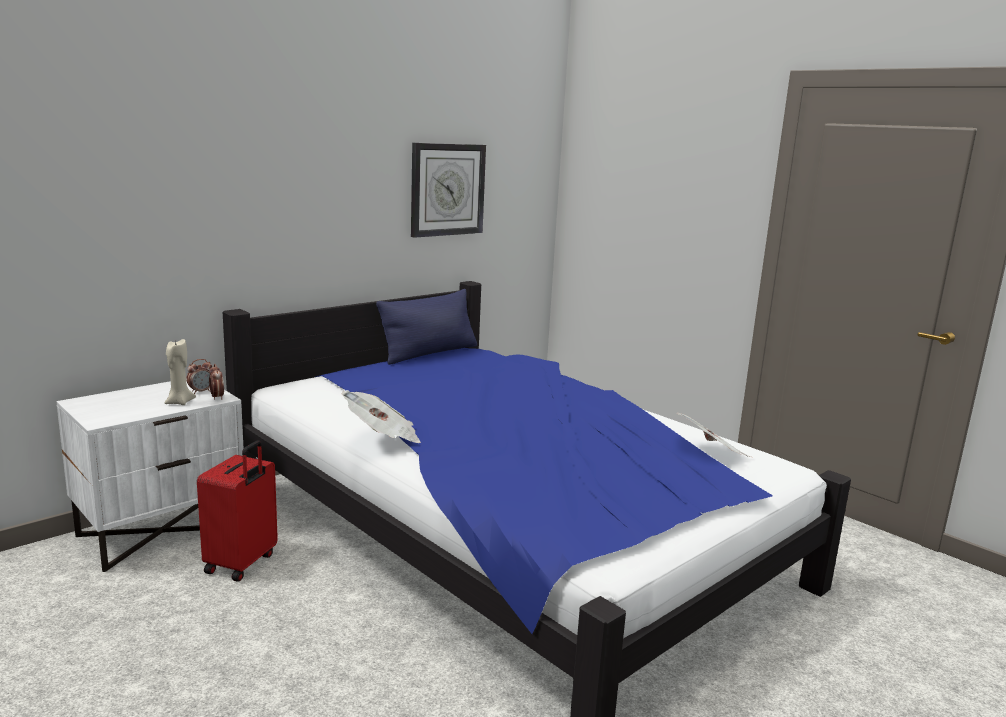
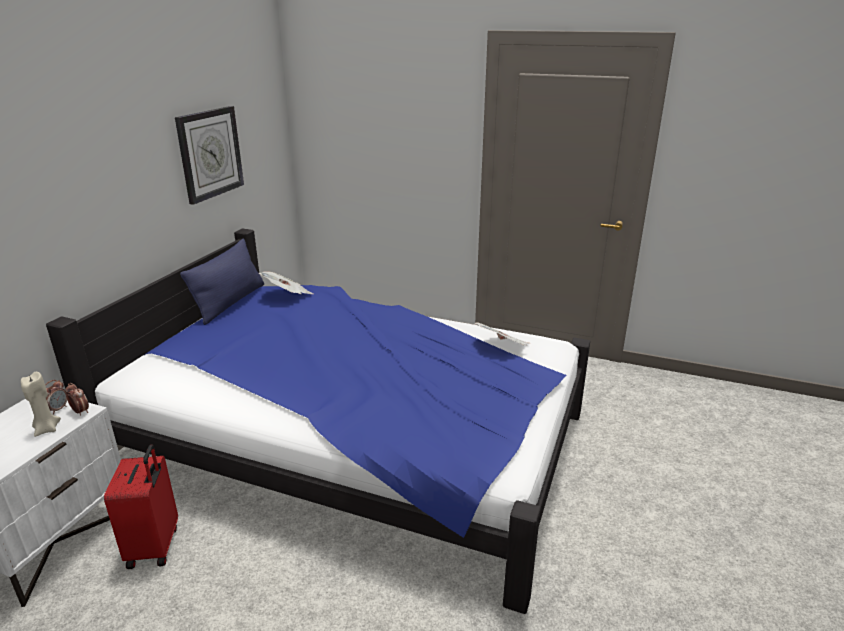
camera: 25 degrees left, 10 degrees up
newspaper [342,391,421,443] -> newspaper moved to [259,272,313,294]

